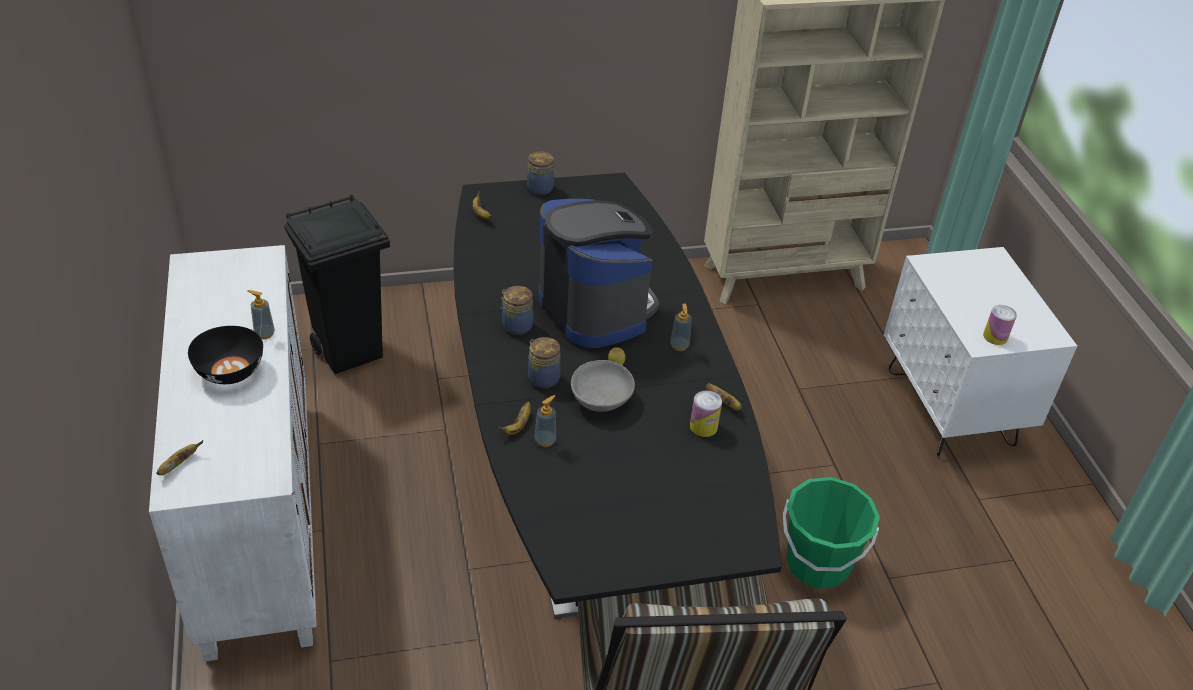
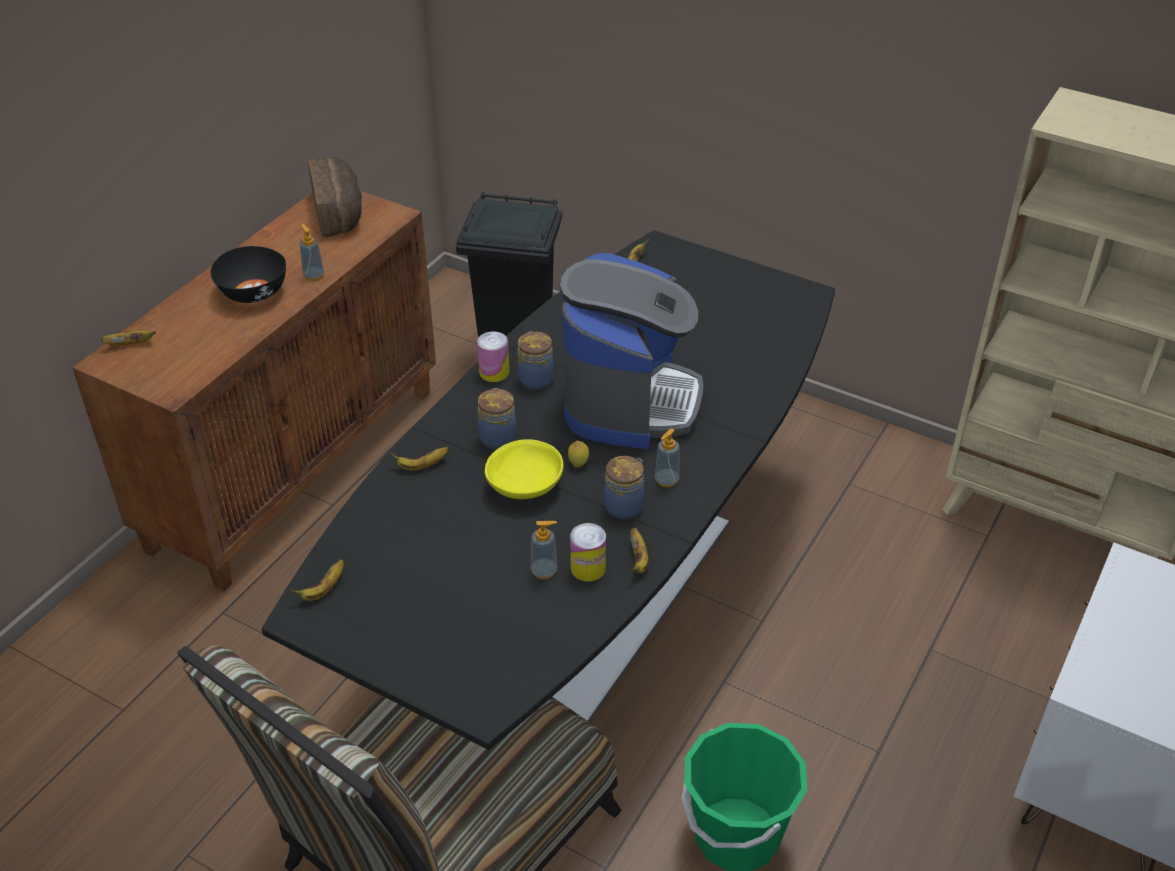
camera: 45 degrees right, 0 degrees up
white cabinet [149,245,317,661] -> brown cabinet [72,191,436,592]
jar [527,151,554,195] -> jar moved to [604,456,645,519]
soap dispenser [535,395,556,447] -> soap dispenser moved to [530,521,557,580]
grey bowl [571,360,635,412] -> yellow bowl [485,439,564,499]
can [983,305,1017,345] -> can moved to [477,332,509,382]
none -> banana [290,559,344,601]
none -> bread [308,157,362,237]

